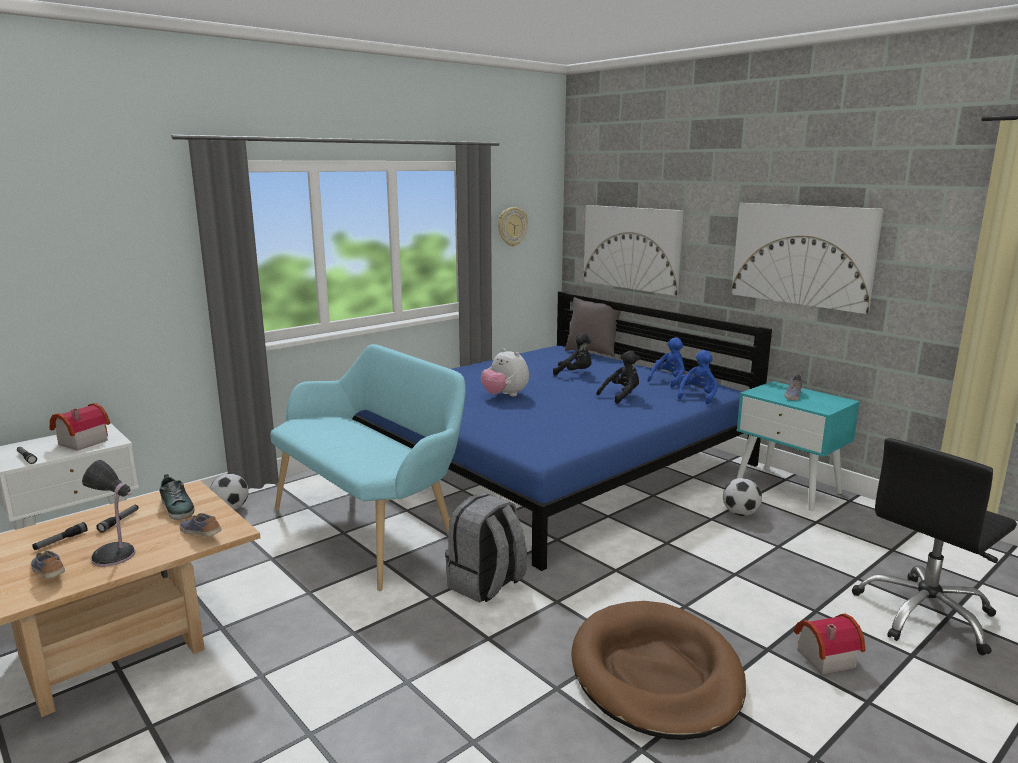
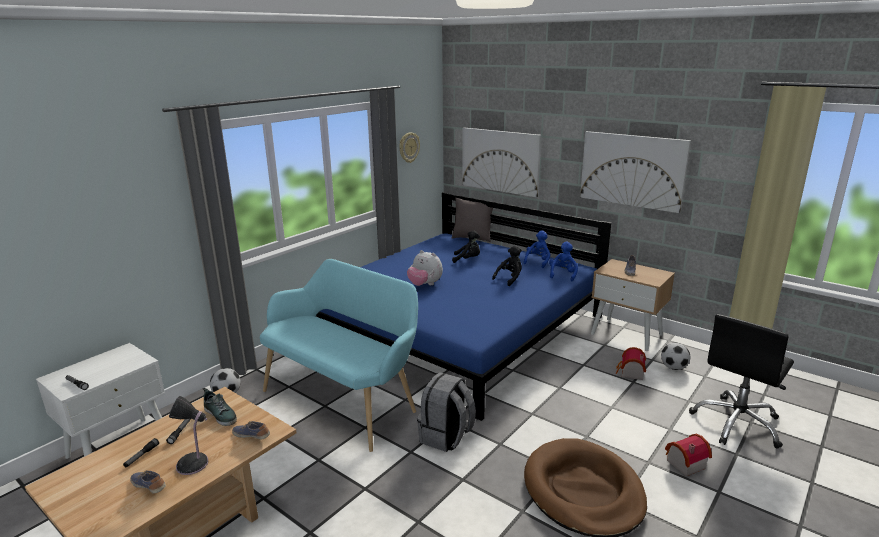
camera: 10 degrees left, 5 degrees up
toy house [50,403,110,451] -> toy house moved to [616,347,646,380]
football [723,478,762,516] -> football moved to [661,343,690,370]
turquoise nightstand [736,381,860,511] -> beige nightstand [591,259,675,351]

